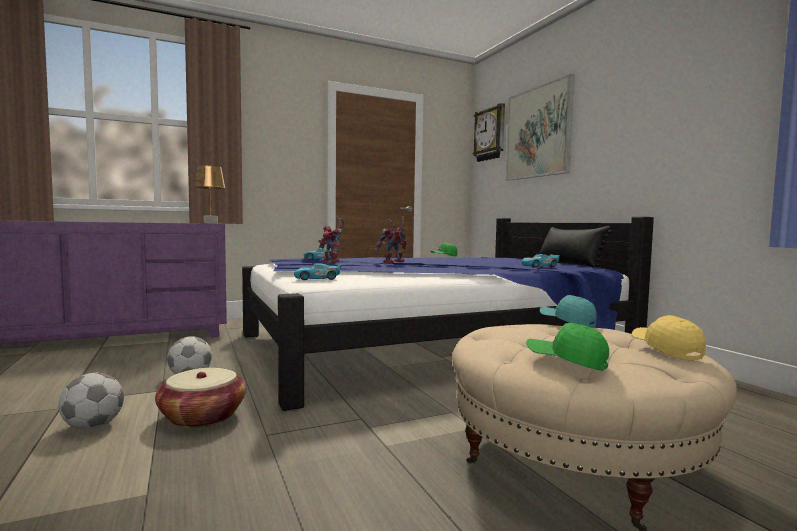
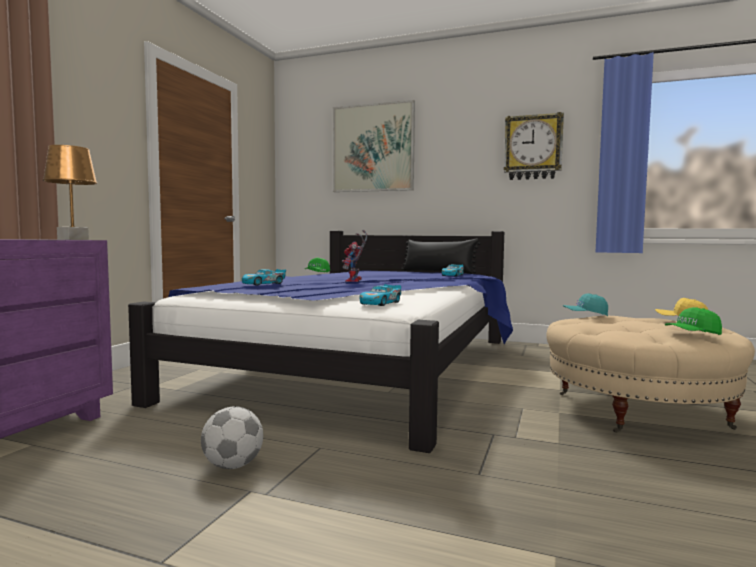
camera: 45 degrees left, 0 degrees up
football [58,373,124,430] -> none
basket [155,368,246,428] -> none
toy robot [318,215,344,263] -> none
wall clock [473,103,505,162] -> wall clock moved to [504,112,564,180]

